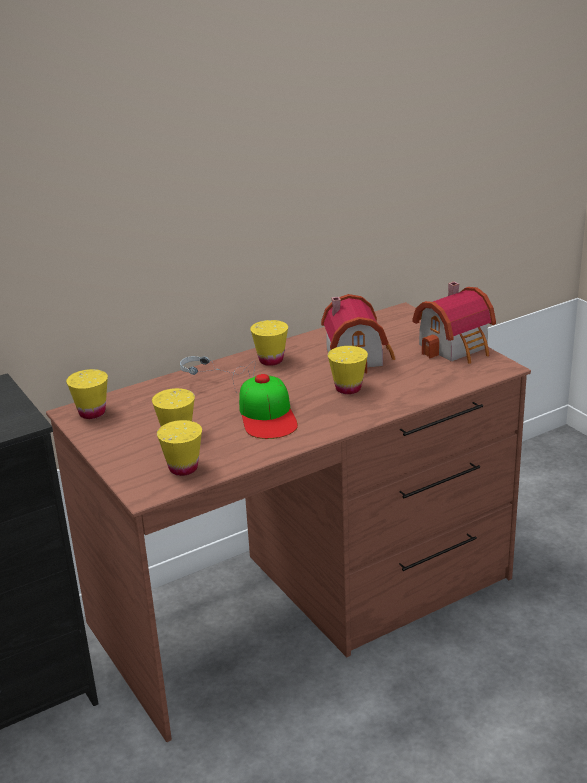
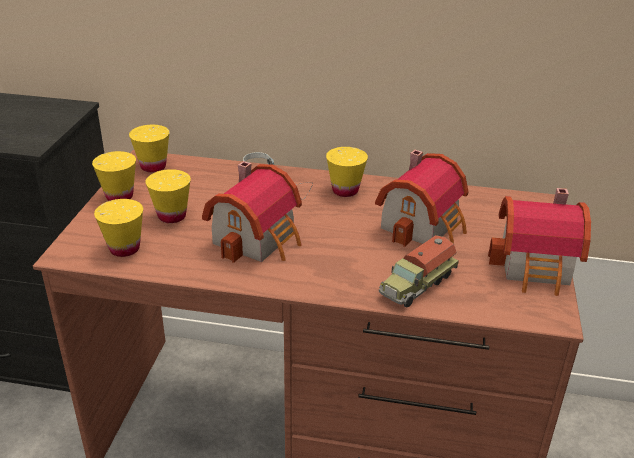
camera: 40 degrees right, 5 degrees up
cap [239,374,298,439] -> toy house [202,161,302,263]
yellow cup [328,346,368,394] -> yellow cup moved to [92,151,136,201]
none -> toy truck [379,235,459,307]

